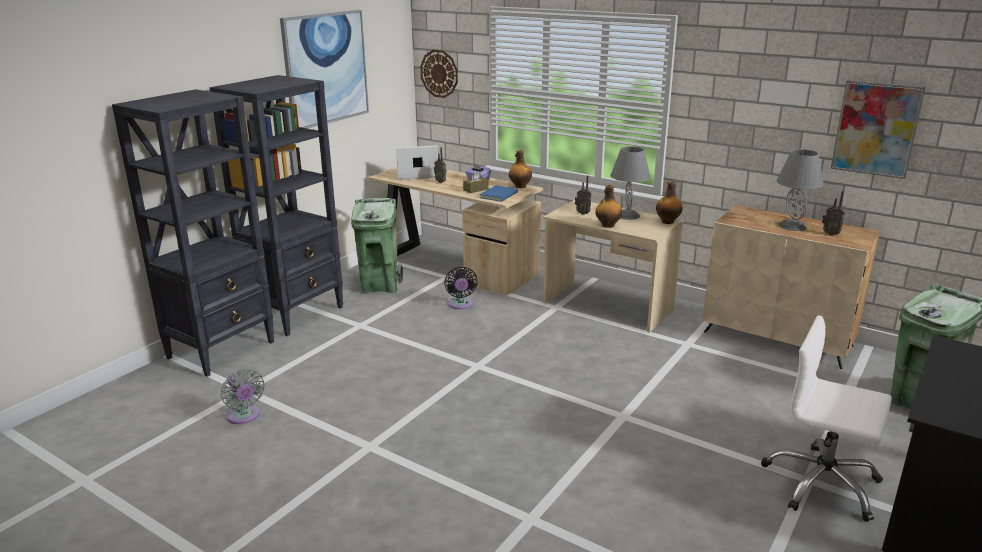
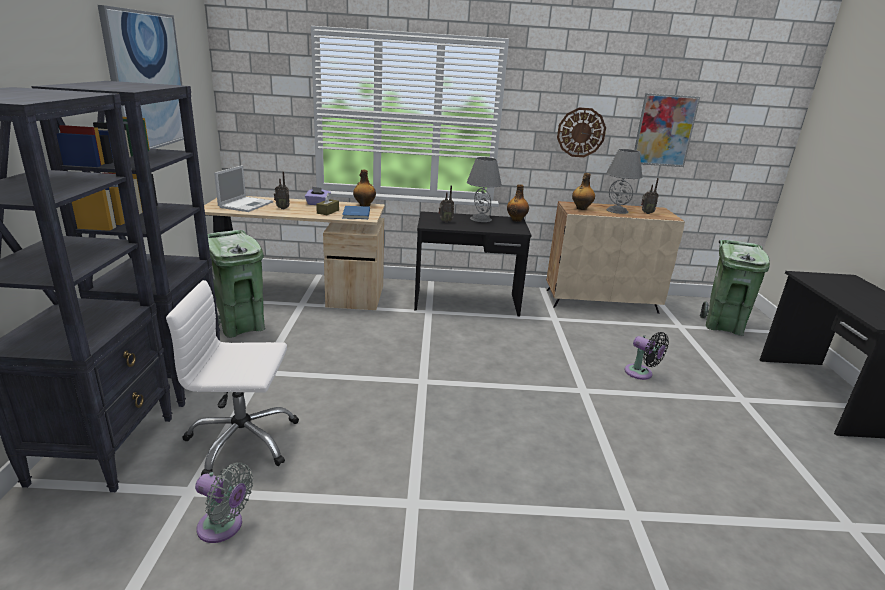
camera: 35 degrees left, 0 degrees up
laptop [396,146,438,180] -> laptop turned 150 degrees clockwise [214,165,273,212]
wall clock [420,50,458,98] -> wall clock moved to [557,108,606,157]
black fan [444,267,478,309] -> black fan moved to [624,332,669,380]
beige desk [543,199,683,333] -> black desk [414,211,532,317]
bottle [595,185,622,228] -> bottle moved to [572,173,595,210]
white office chair [761,315,892,522] -> white office chair moved to [166,280,299,475]

